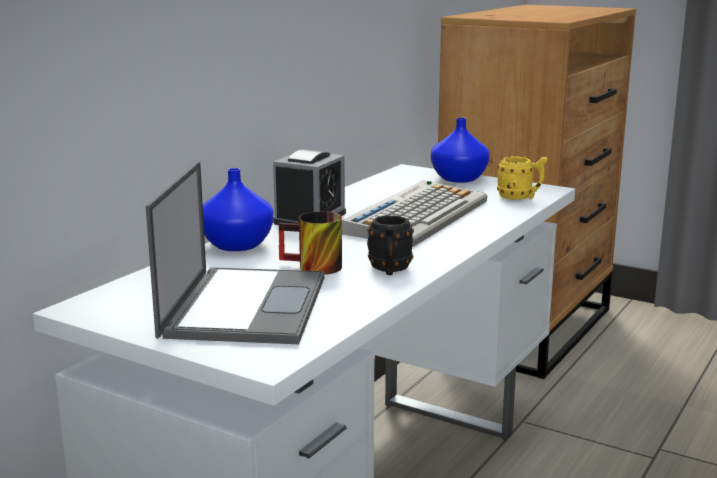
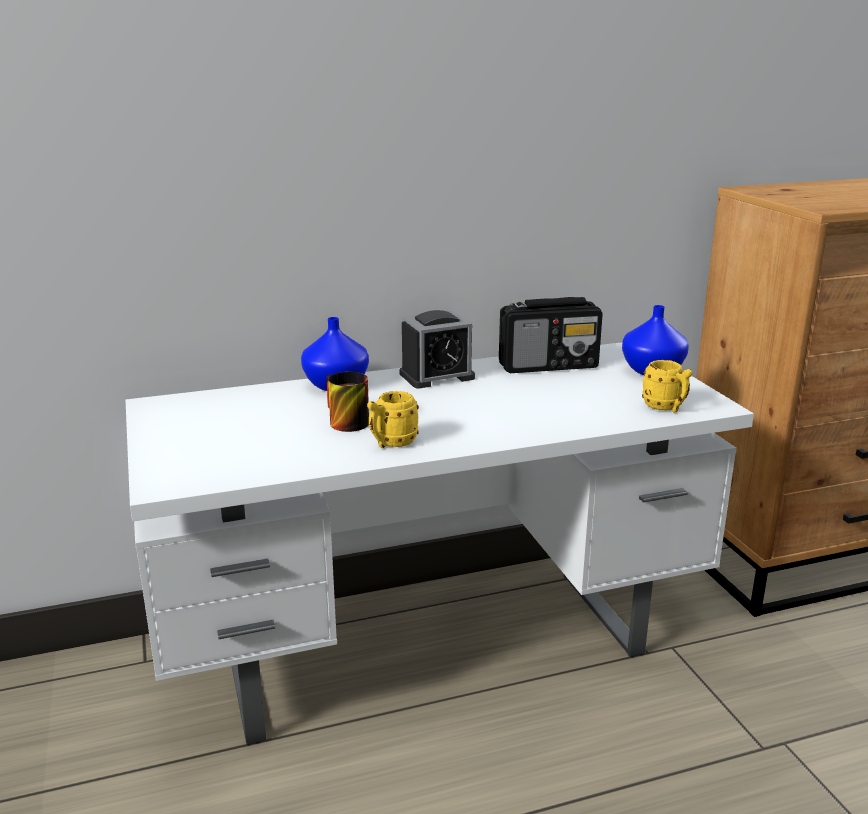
camera: 40 degrees right, 5 degrees up
laptop [146,161,324,344] -> none
keyboard [342,180,487,247] -> none
black mug [367,215,414,275] -> yellow mug [367,391,419,448]
none -> radio [499,297,603,373]

